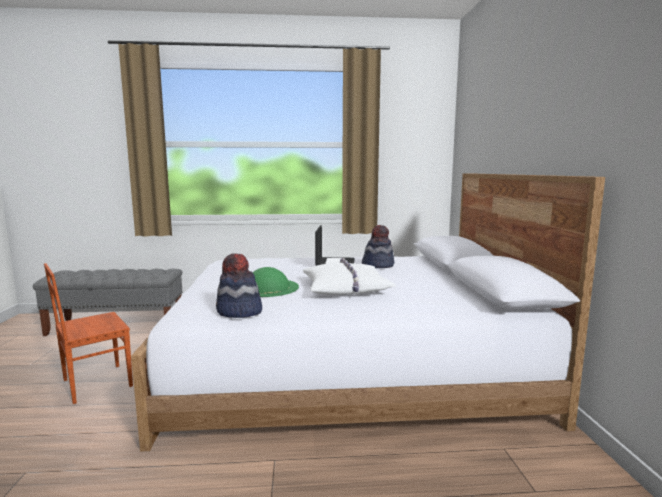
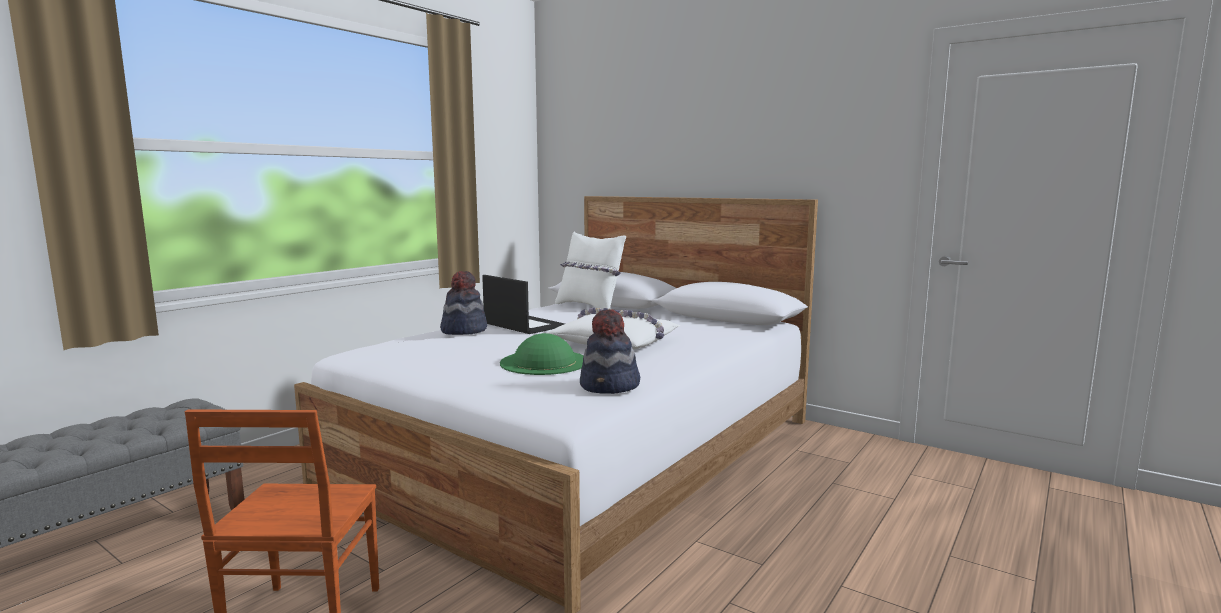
camera: 50 degrees left, 0 degrees up
hat [362,225,394,268] -> hat moved to [440,271,487,335]
none -> white pillow [555,232,626,309]

